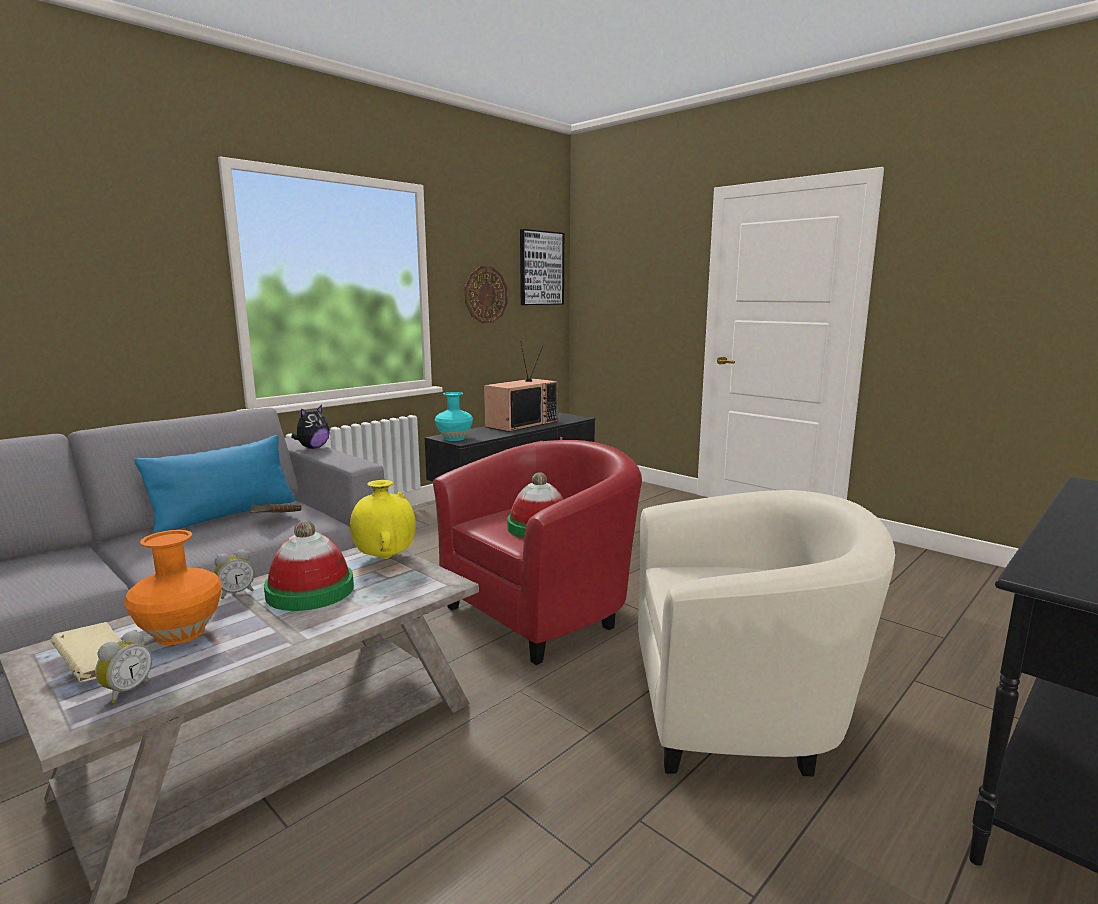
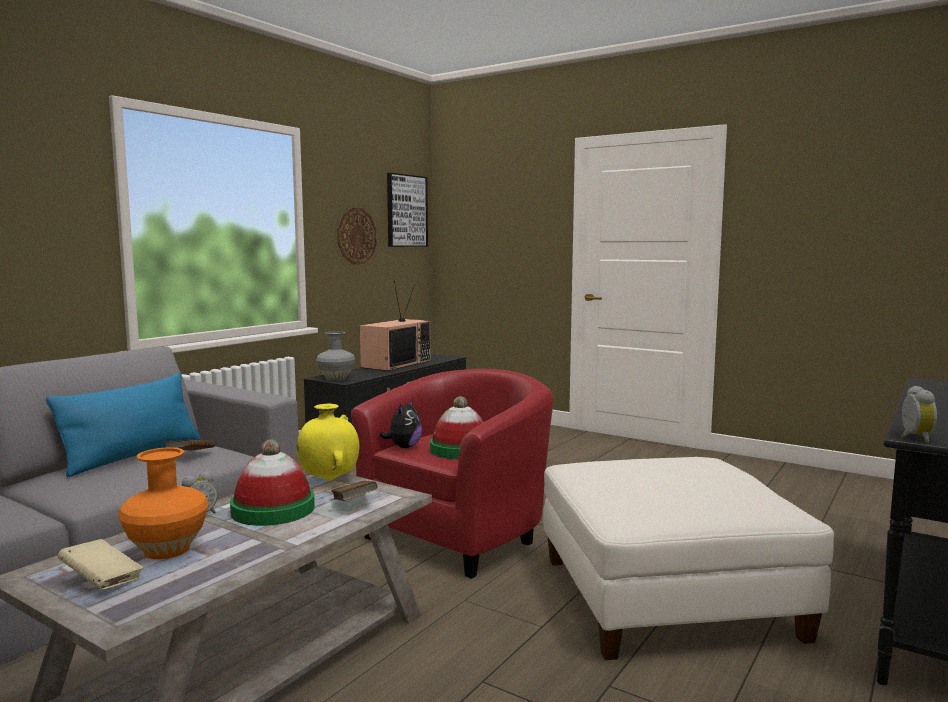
camera: 10 degrees left, 5 degrees down
alarm clock [95,630,152,703] -> alarm clock moved to [901,386,937,443]
plush toy [291,405,330,449] -> plush toy moved to [379,399,422,448]
turquoise vase [435,392,473,441] -> grey vase [316,332,355,381]
beige armchair [638,490,895,777] -> white ottoman [543,457,834,660]
none -> brown book [331,481,377,501]

